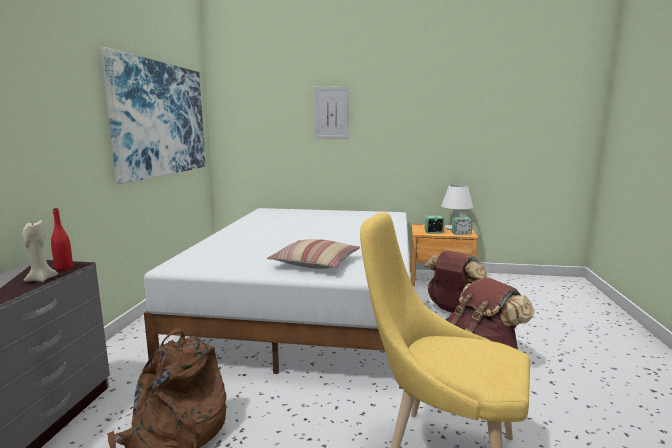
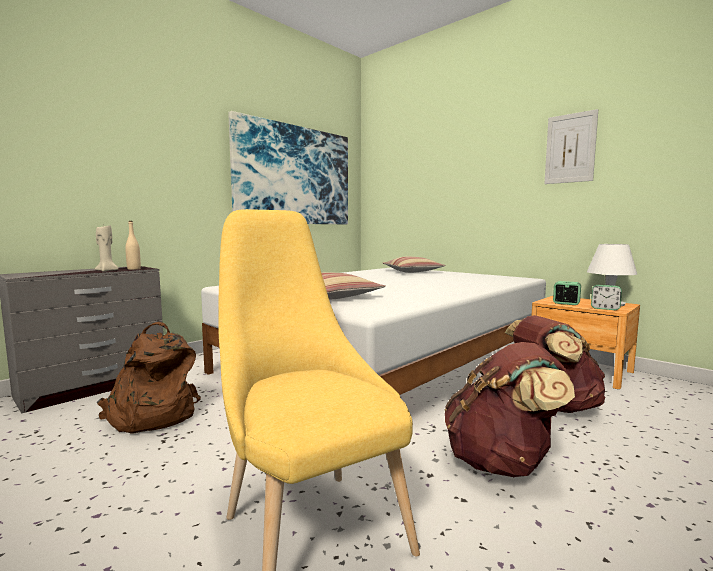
camera: 35 degrees right, 5 degrees down
red bottle [51,208,73,271] -> beige bottle [125,221,141,270]
picture [315,86,349,139] -> picture moved to [545,109,598,184]
none -> pillow [382,257,446,273]

